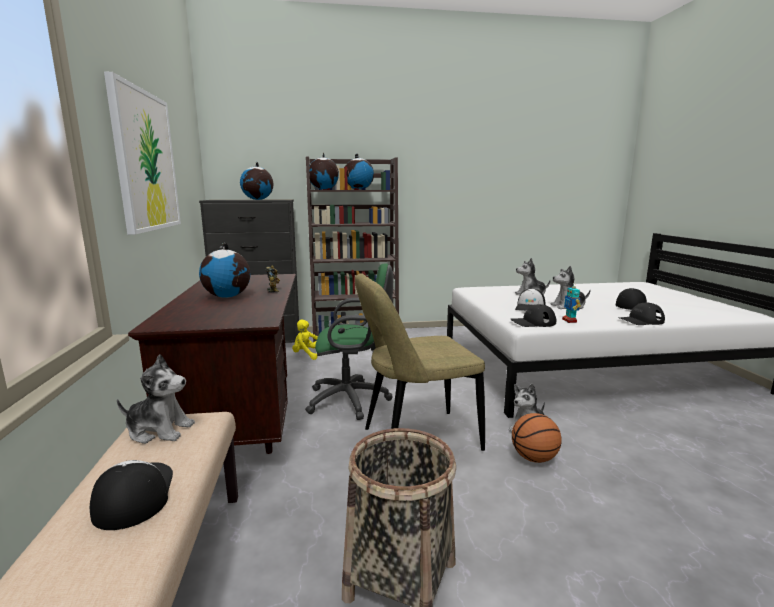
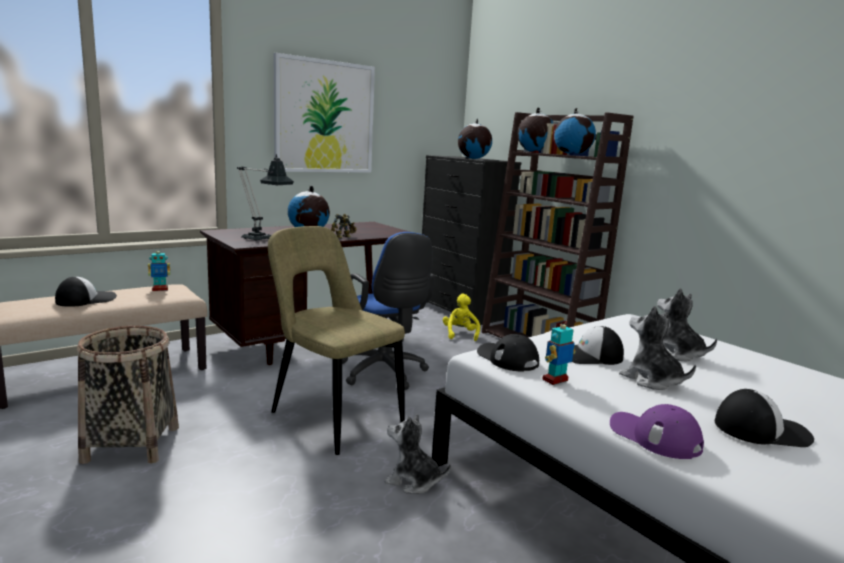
camera: 60 degrees right, 0 degrees up
plush toy [117,354,195,444] -> toy robot [148,247,170,291]
green office chair [305,263,393,420] -> blue office chair [342,232,435,390]
basketball [512,413,562,463] -> none
black cap [619,303,665,325] -> purple cap [610,404,704,459]
none -> table lamp [237,154,294,241]

